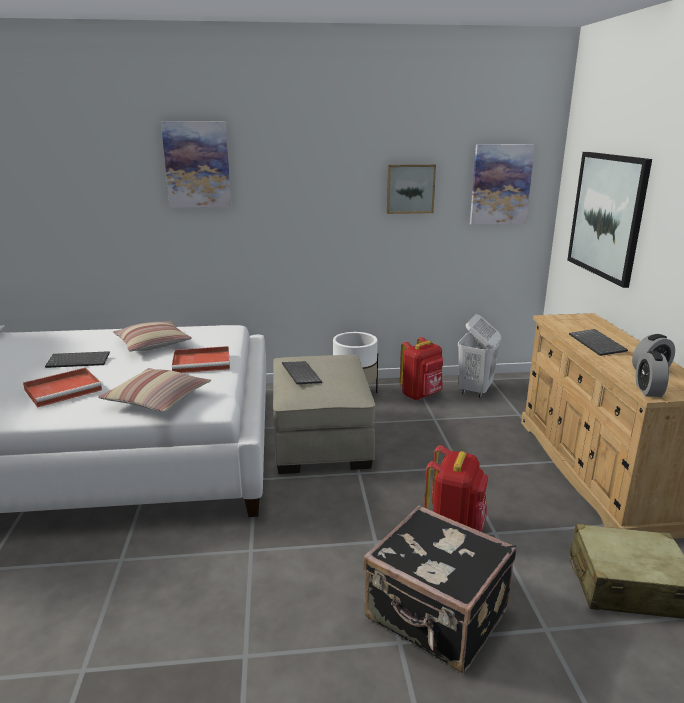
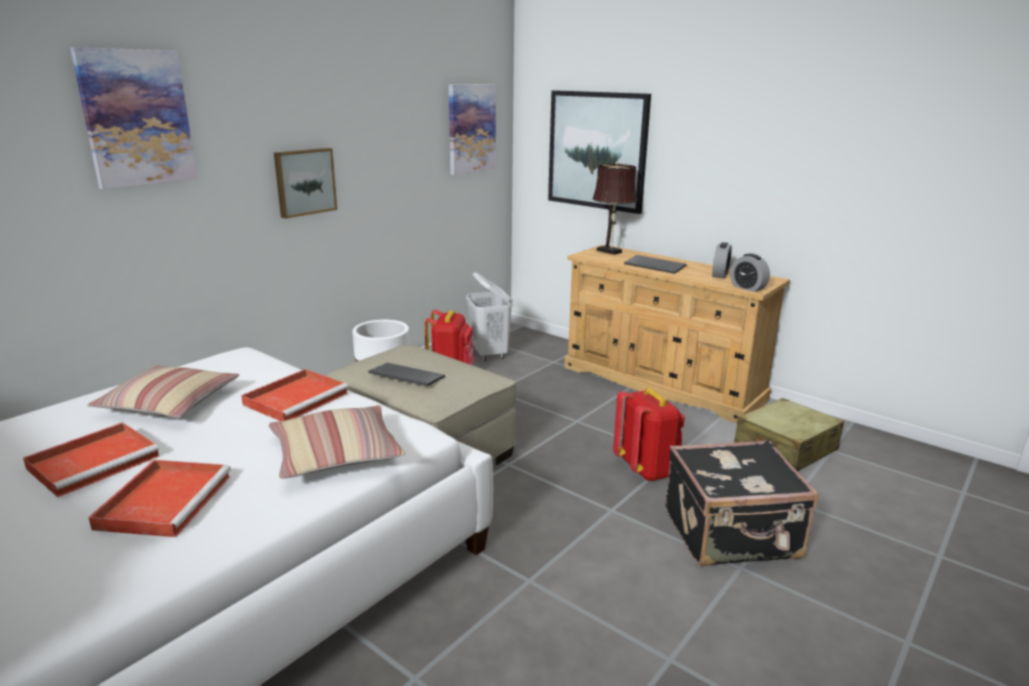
camera: 45 degrees left, 0 degrees up
keyboard [45,351,110,368] -> red tray [23,422,159,497]
picture [387,164,436,214] -> picture moved to [274,148,337,219]
none -> brown table lamp [593,161,637,255]

